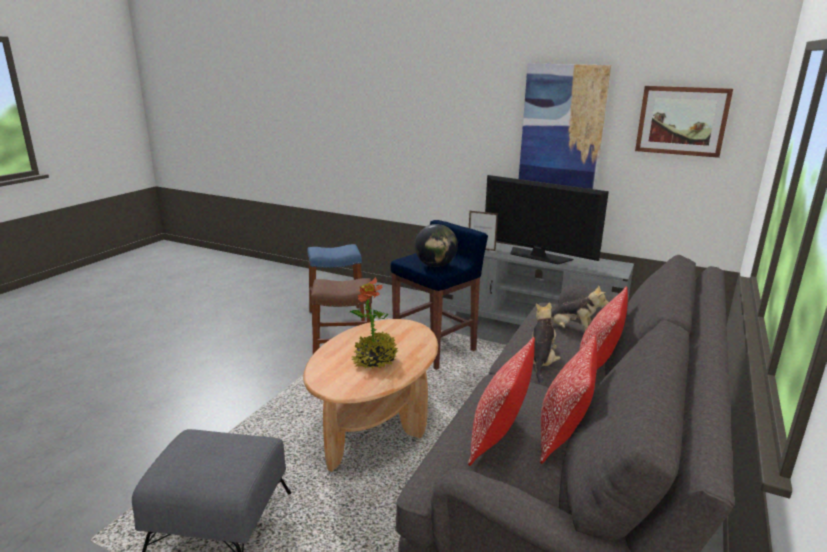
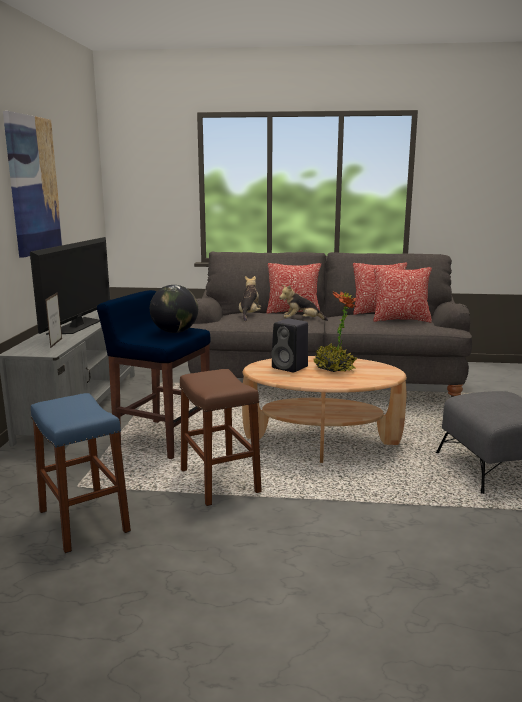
camera: 110 degrees left, 5 degrees down
picture [635,86,733,158] -> none
none -> black speaker [271,319,308,372]

